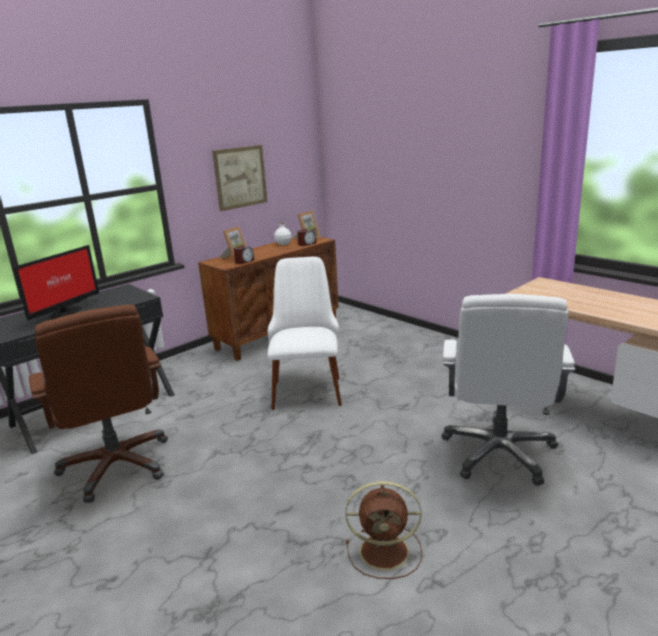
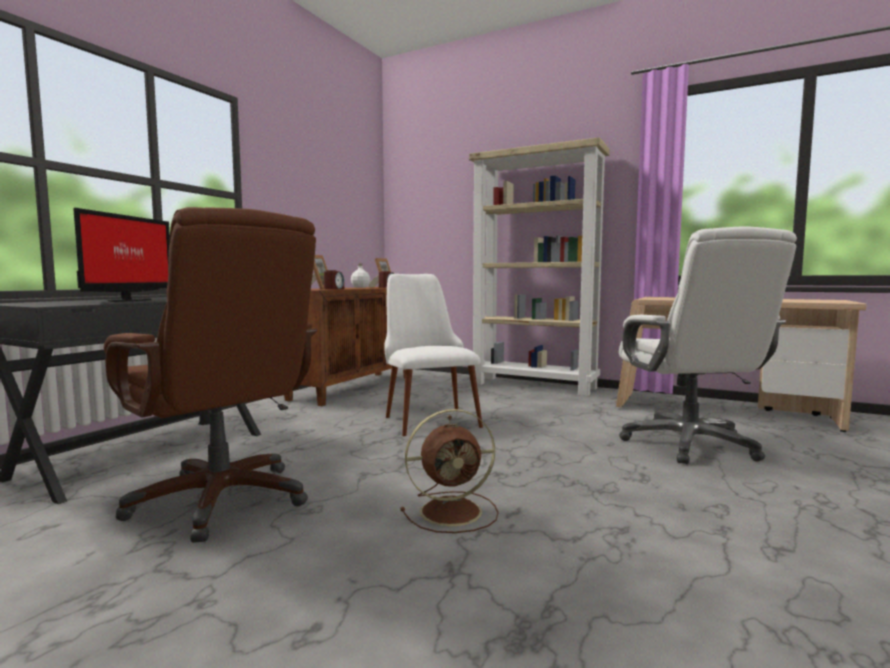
camera: 20 degrees left, 15 degrees down
picture [212,145,267,211] -> none
brown fan [345,481,422,579] -> brown fan moved to [400,409,498,533]
none -> beige bookcase [469,137,610,396]

